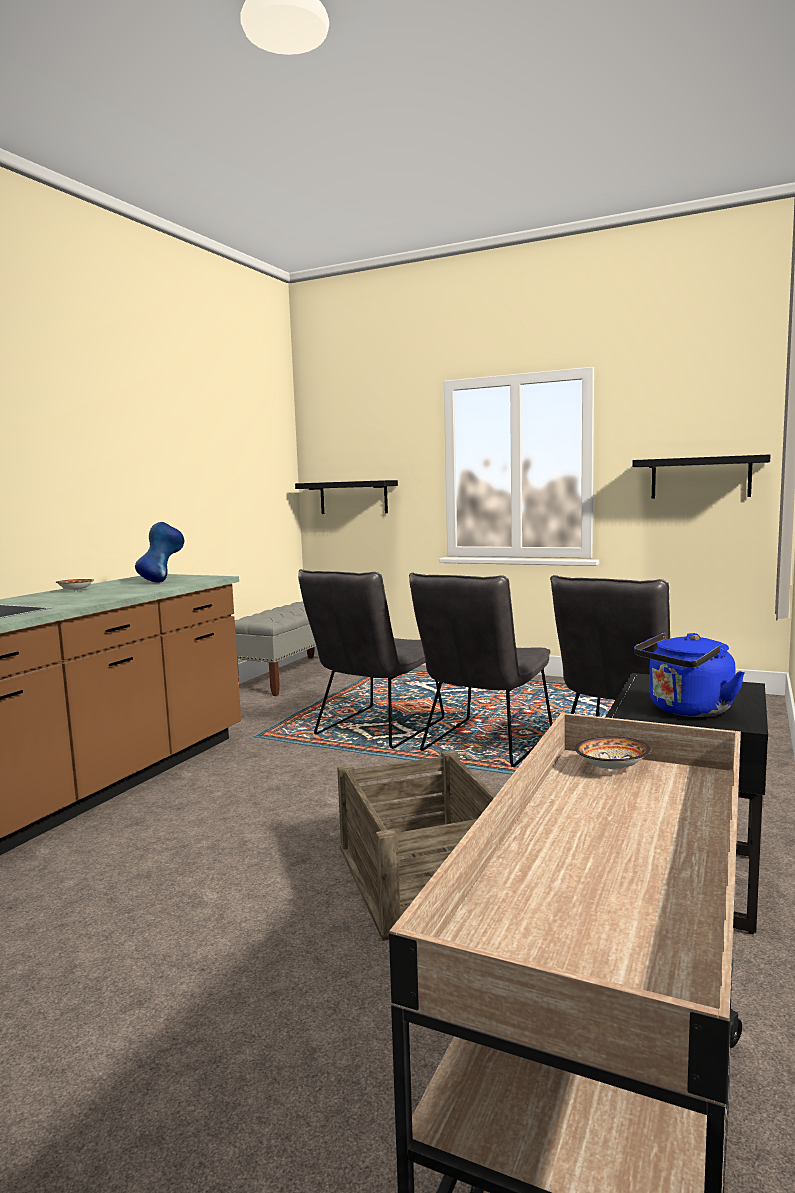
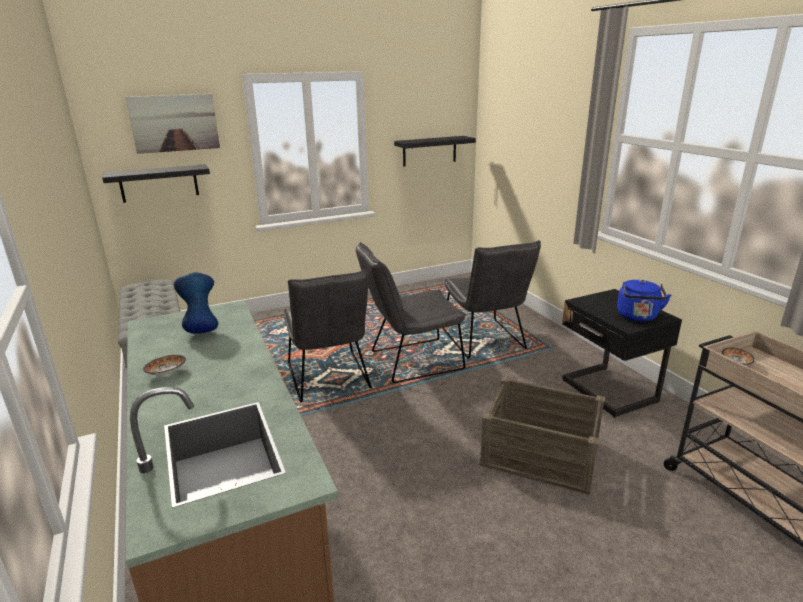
camera: 50 degrees left, 15 degrees up
grey chair [409,573,552,767] -> grey chair turned 90 degrees clockwise [356,242,466,383]
none -> picture [125,94,220,154]

